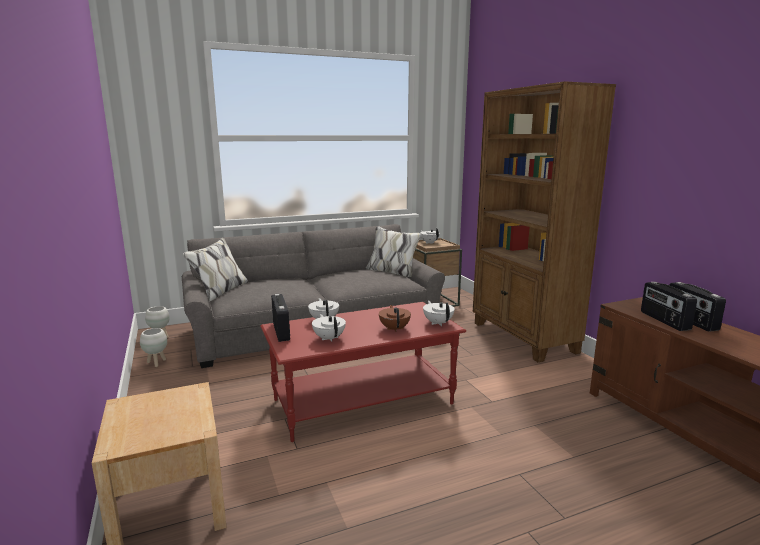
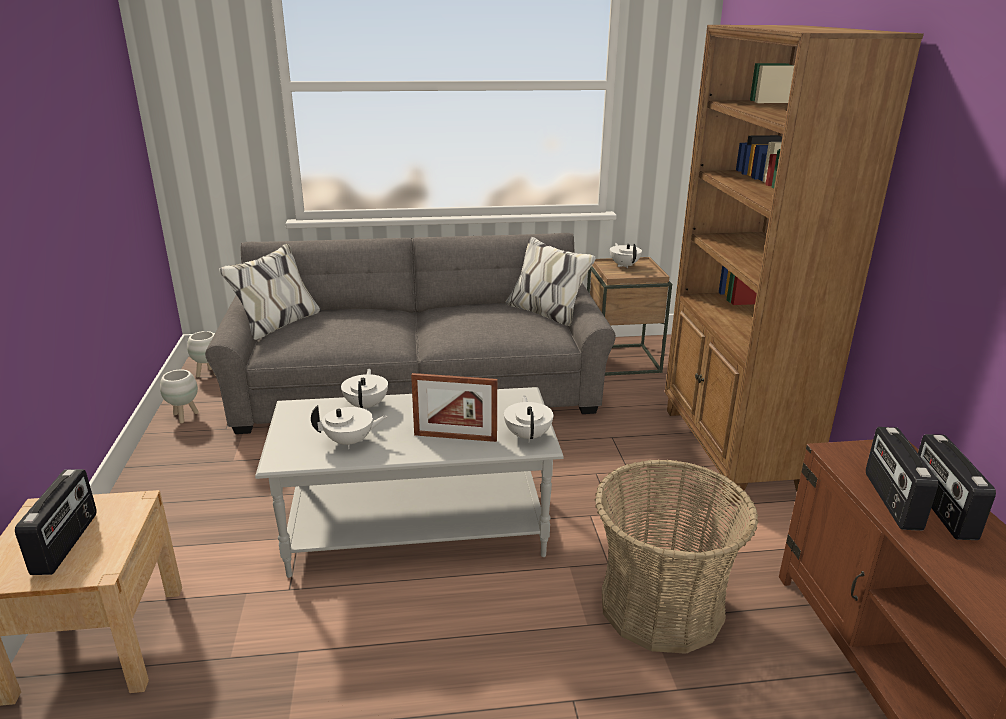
camera: 15 degrees right, 10 degrees up
red coffee table [260,302,466,442] -> grey coffee table [255,387,564,578]
radio [271,294,290,342] -> radio moved to [15,469,97,575]
white teapot [312,314,346,342] -> white teapot turned 90 degrees clockwise [311,405,387,449]
brown teapot [379,305,411,332] -> picture frame [411,373,497,442]
none -> basket [595,459,759,654]

